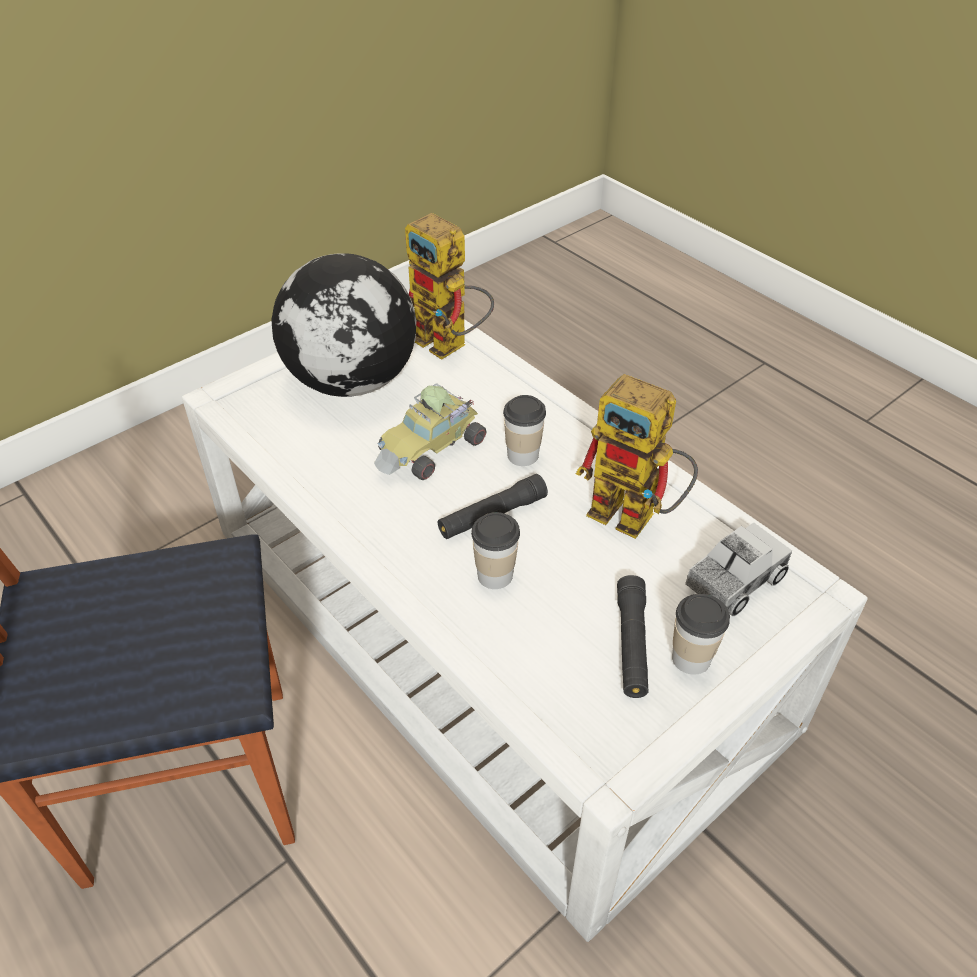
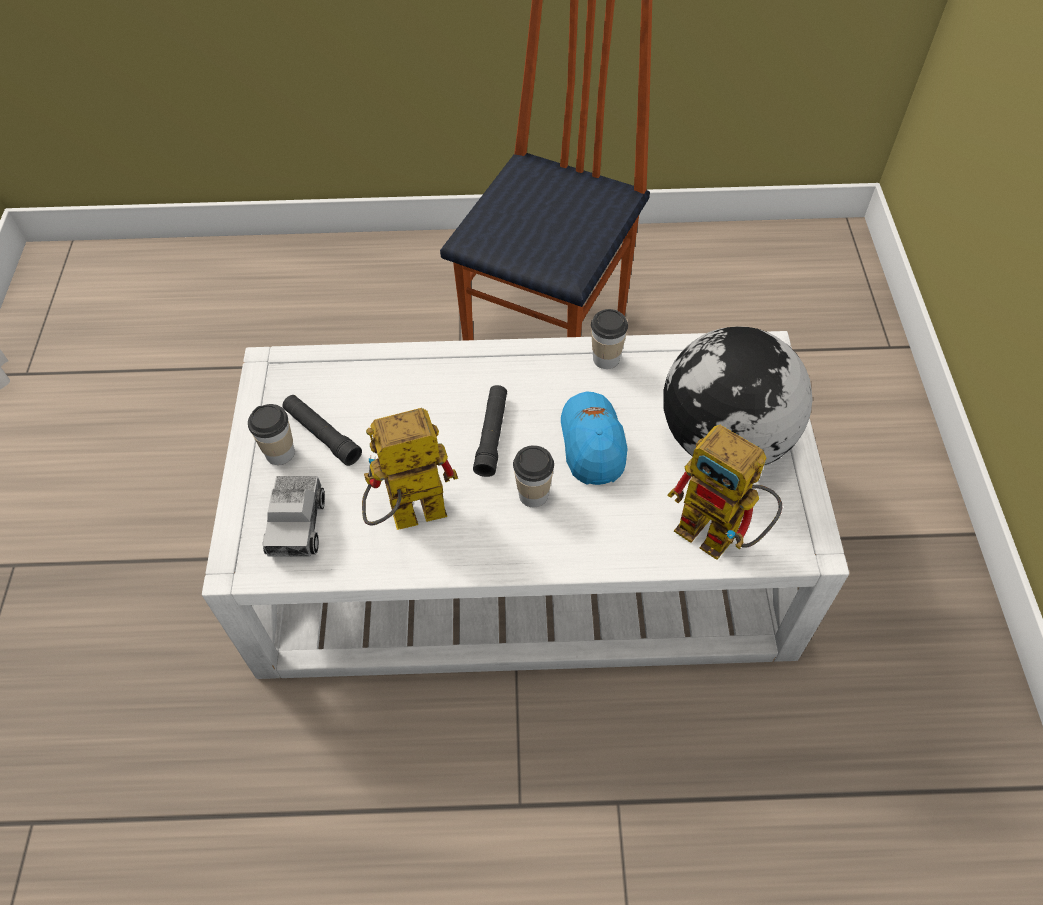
camera: 130 degrees right, 10 degrees up
toy car [374,383,487,480] -> blue cap [561,391,628,485]
toy robot [405,213,494,360] -> toy robot turned 135 degrees counterclockwise [667,425,782,560]
cup [471,512,520,589] -> cup moved to [591,309,628,369]

